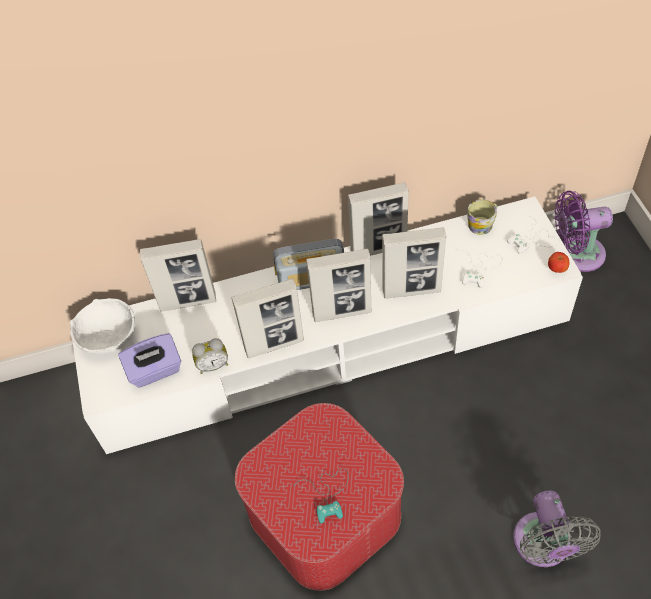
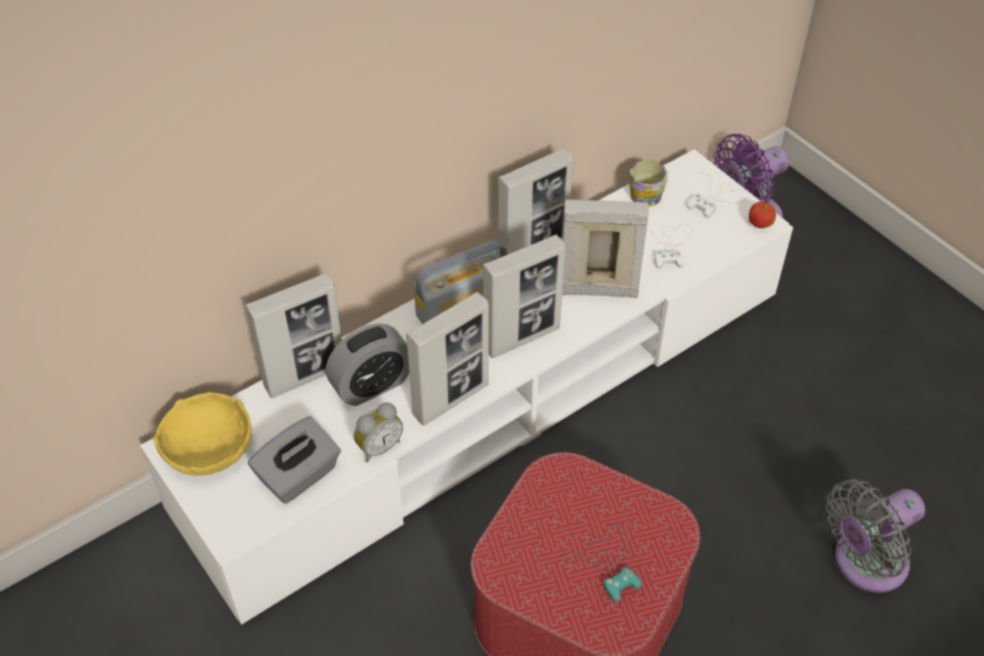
camera: 25 degrees left, 5 degrees down
white bowl [70,298,135,355] -> yellow bowl [153,392,252,476]
purple tissue box [118,333,181,388] -> grey tissue box [248,416,341,504]
picture frame [382,227,446,299] -> picture frame turned 150 degrees counterclockwise [562,199,648,298]
grey fan [513,491,601,567] -> grey fan turned 90 degrees clockwise [826,479,925,593]
none -> alarm clock [326,324,409,406]

